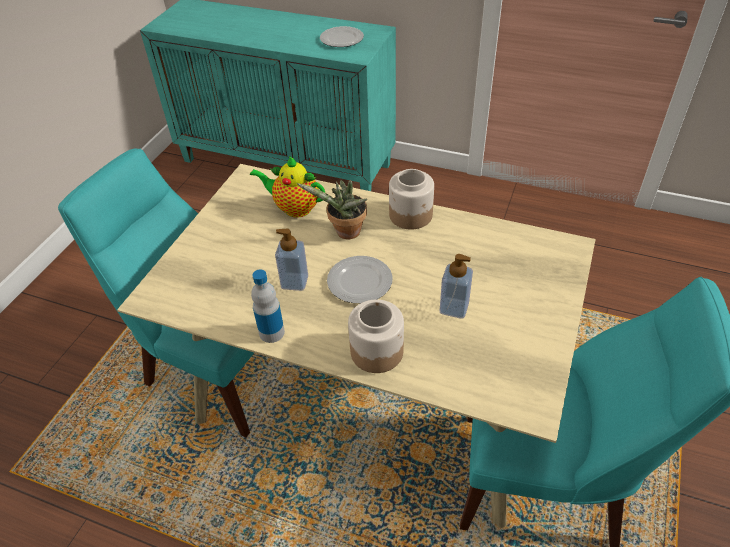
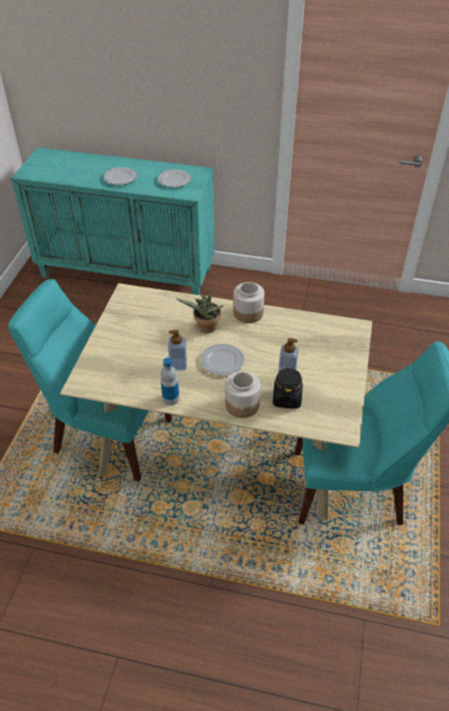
camera: 10 degrees left, 0 degrees up
teapot [250,156,325,218] -> none
none -> plate [104,167,137,185]
none -> black jar [273,367,303,409]

